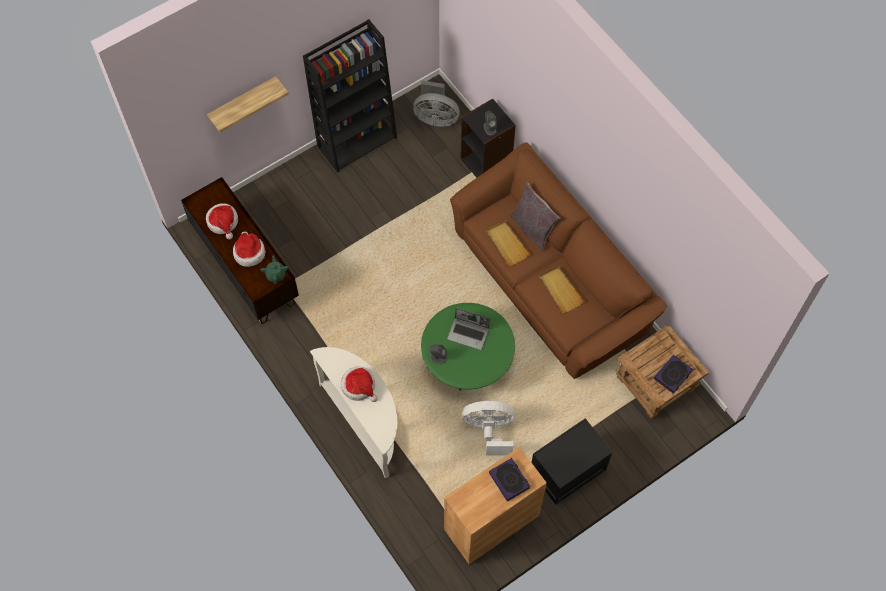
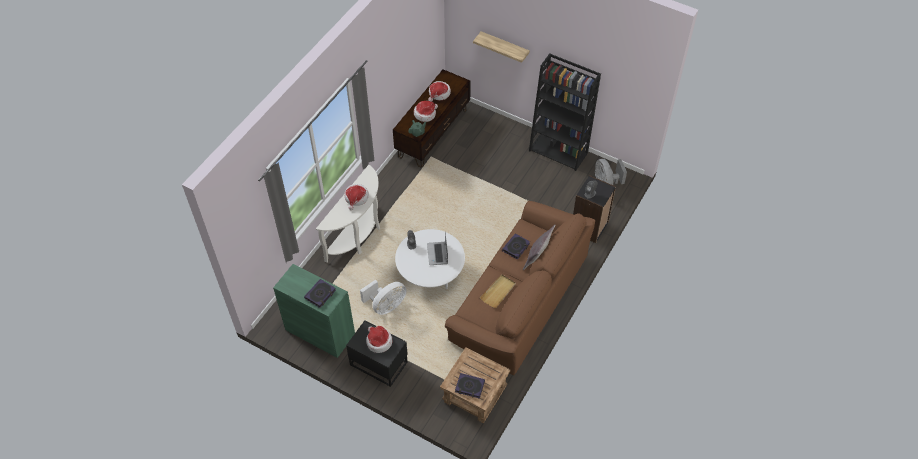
camera: 65 degrees right, 10 degrees down
green coffee table [421,303,515,391] -> white coffee table [395,229,465,289]
brown cabinet [444,447,547,564] -> green cabinet [273,264,355,358]
white fan [462,401,515,455] -> white fan turned 75 degrees clockwise [360,280,407,315]
beige tray [486,221,530,266] -> book [502,233,530,259]
none -> hat [366,326,393,353]

